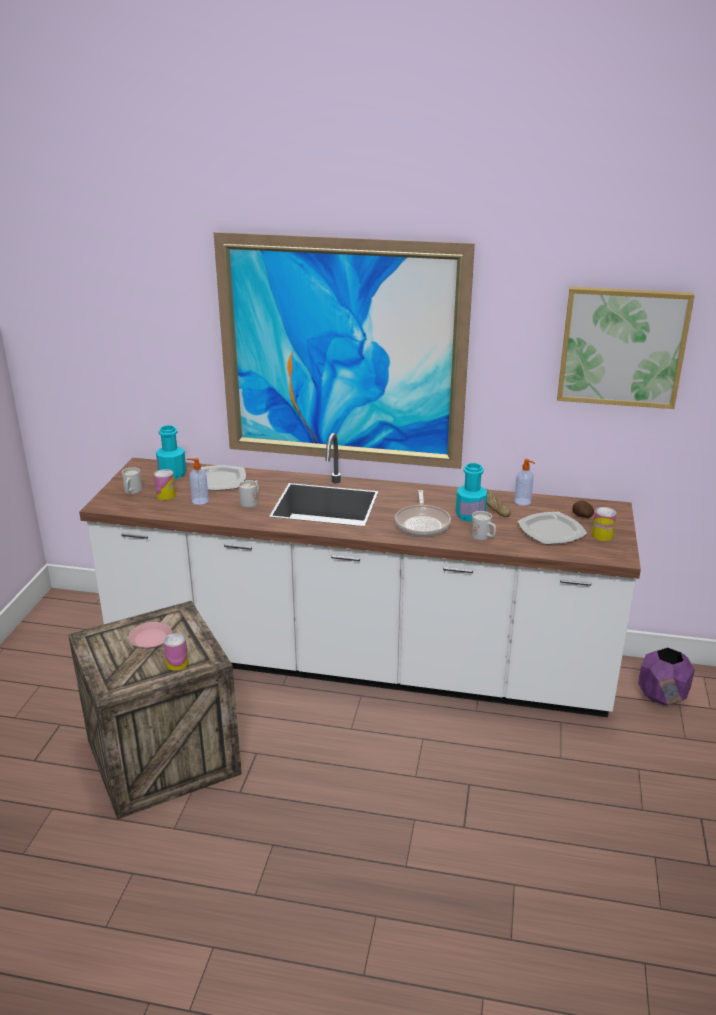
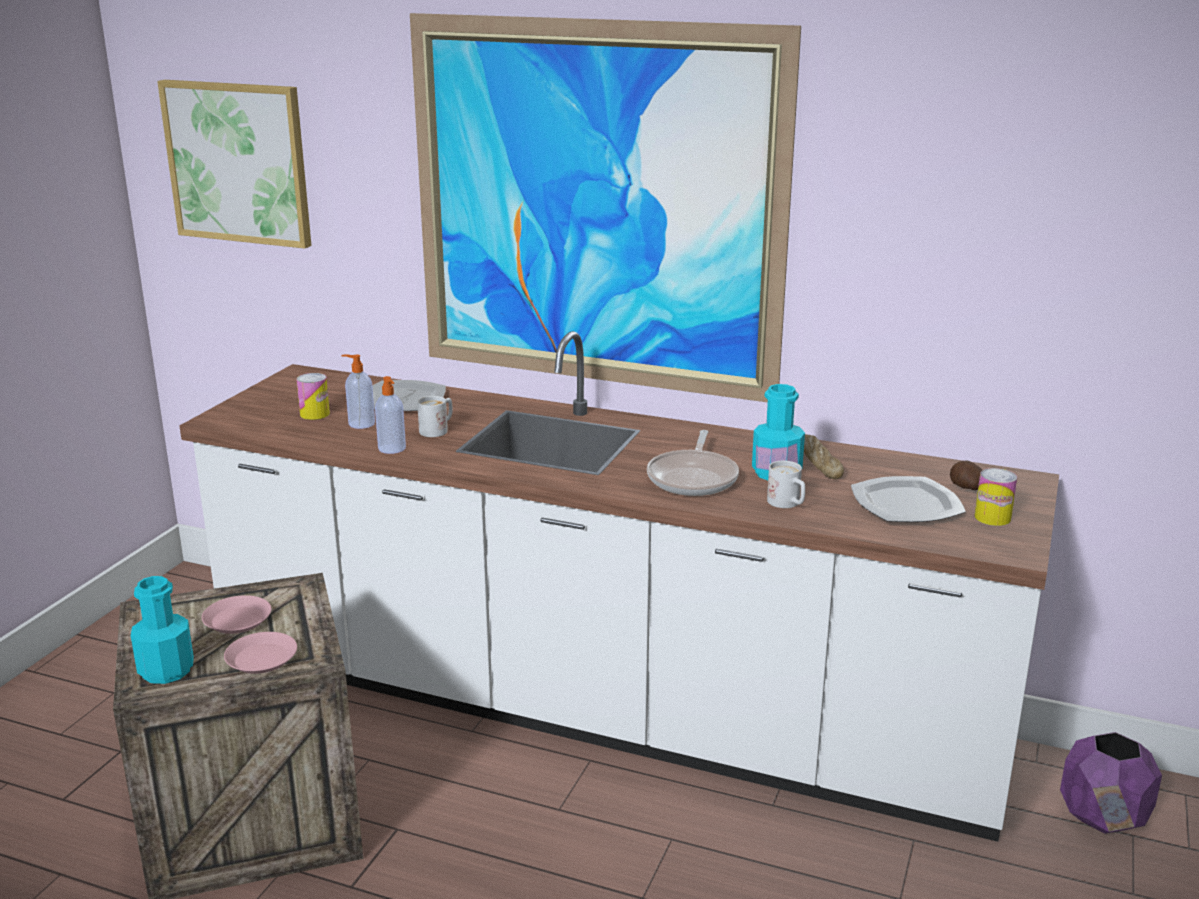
camera: 10 degrees right, 5 degrees down
white mug [122,467,142,494] -> none
turquoise bottle [156,425,186,479] -> turquoise bottle moved to [131,576,194,684]
can [163,633,188,671] -> pink plate [224,632,297,674]
soap dispenser [514,459,535,505] -> soap dispenser moved to [375,376,406,454]
picture [557,287,695,409] -> picture moved to [157,80,312,249]

